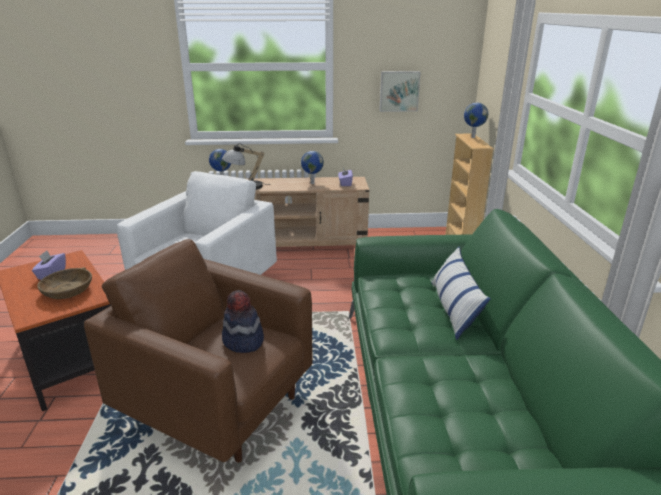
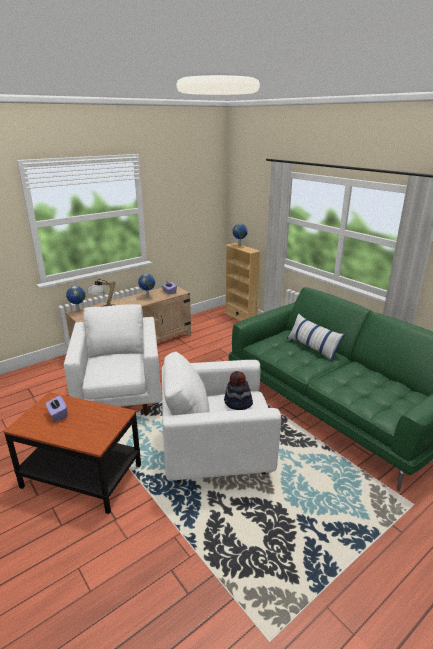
camera: 35 degrees left, 0 degrees up
brown bowl [37,267,92,299] -> none
brown armchair [84,239,313,463] -> white armchair [162,352,281,482]
picture [379,71,421,112] -> none

